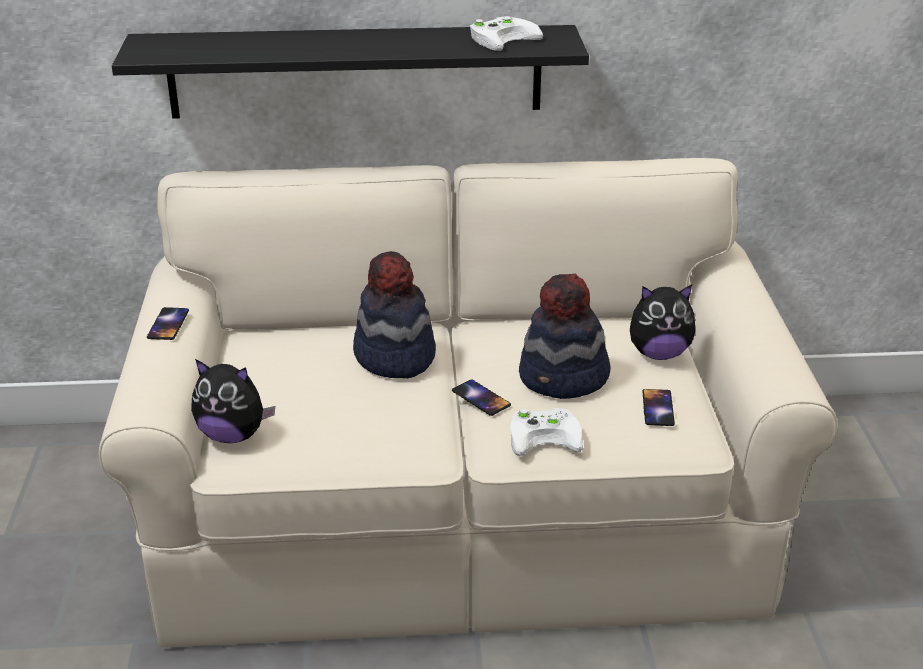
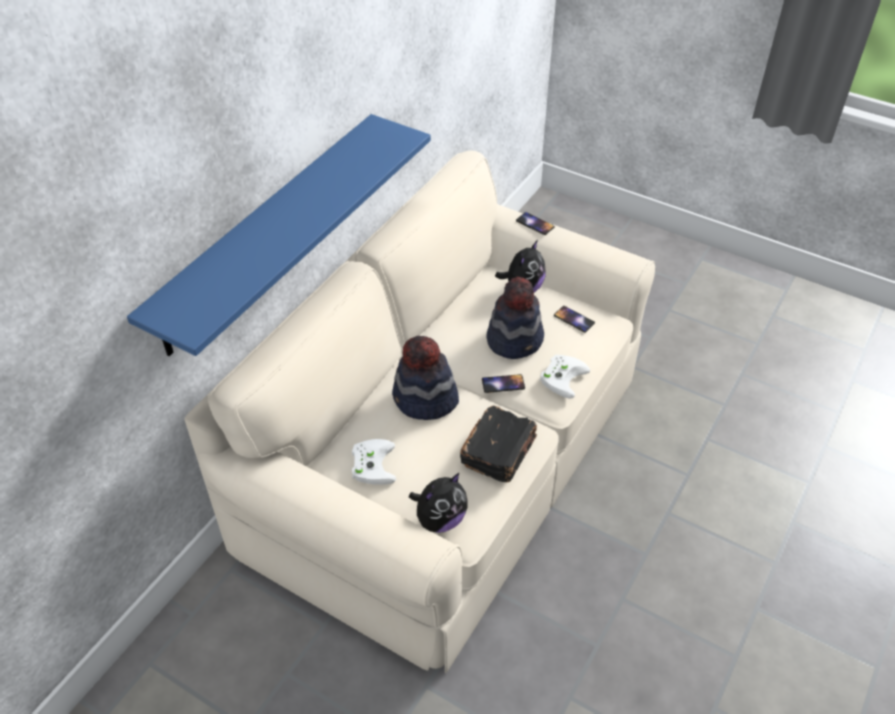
camera: 55 degrees left, 15 degrees up
black shelf [112,25,589,119] -> blue shelf [127,114,431,356]
phone [147,307,189,340] -> phone moved to [516,212,555,235]
white game controller [470,16,543,51] -> white game controller moved to [352,439,396,485]
none -> black book [460,406,537,482]

